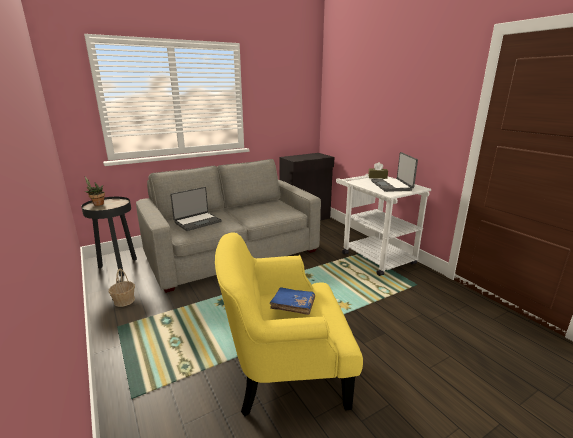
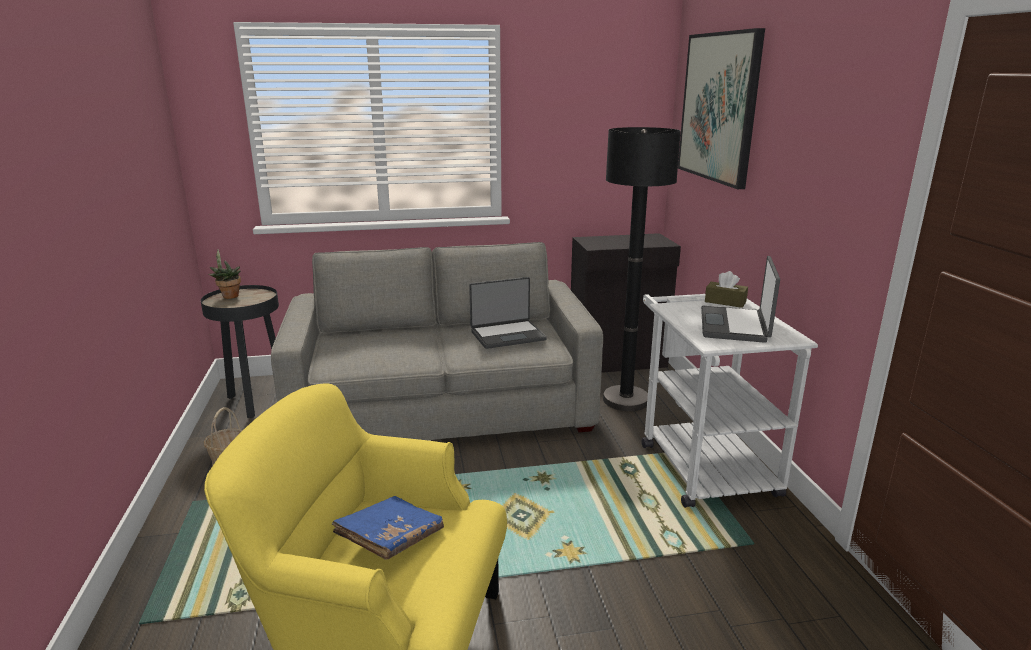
camera: 20 degrees right, 0 degrees up
laptop [170,187,222,231] -> laptop moved to [469,277,547,349]
none -> black floor lamp [603,127,681,411]
none -> picture [678,28,765,189]

